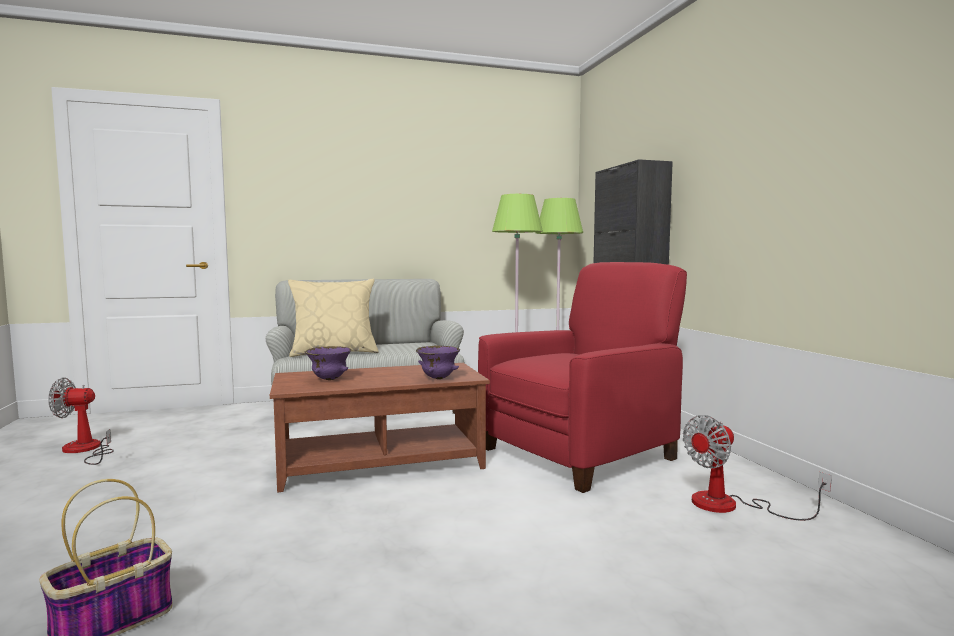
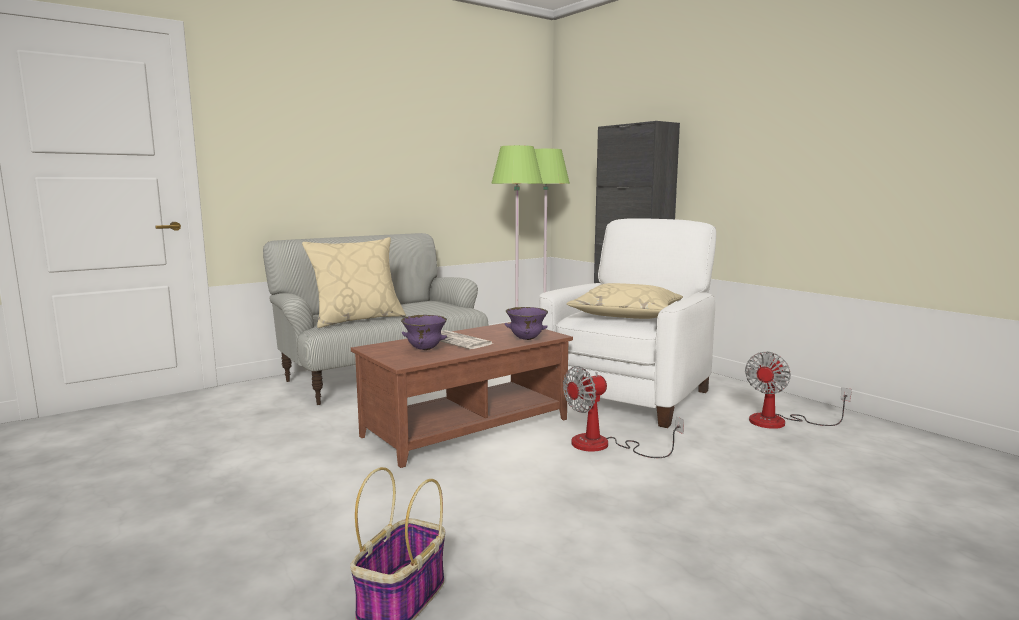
camera: 20 degrees left, 5 degrees up
fan [48,377,114,465] -> fan moved to [563,366,684,458]
red armchair [478,262,687,493] -> white armchair [539,218,716,428]
none -> newspaper [440,330,493,349]
none -> beige pillow [566,283,683,319]

